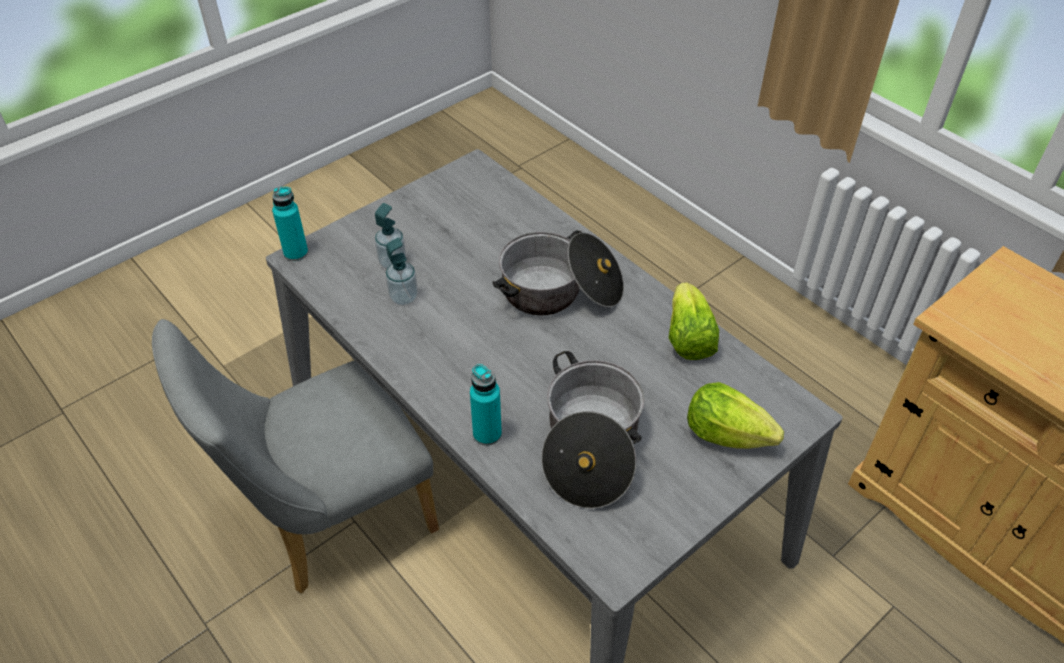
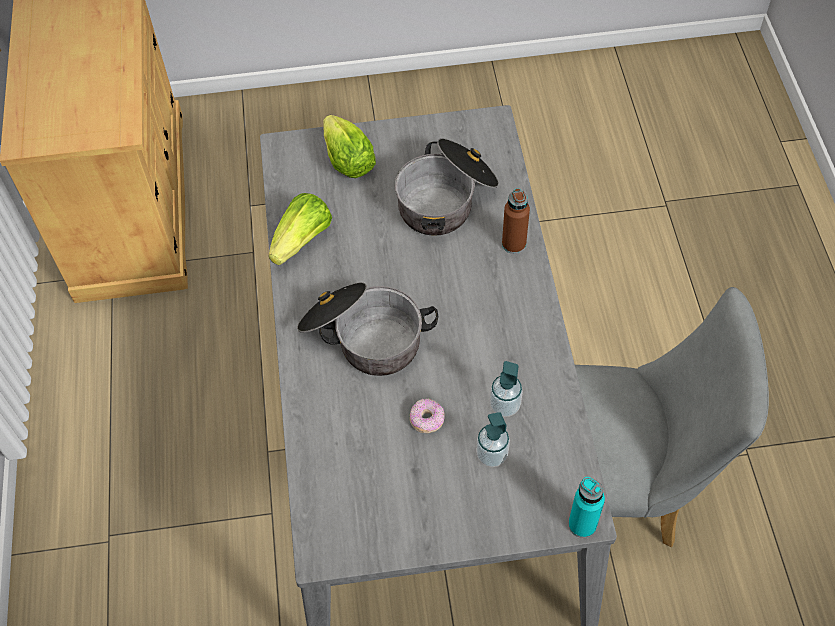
camera: 145 degrees left, 10 degrees up
turquoise bottle [470,364,502,446] -> brown bottle [502,188,530,254]
none -> donut [410,398,445,433]

